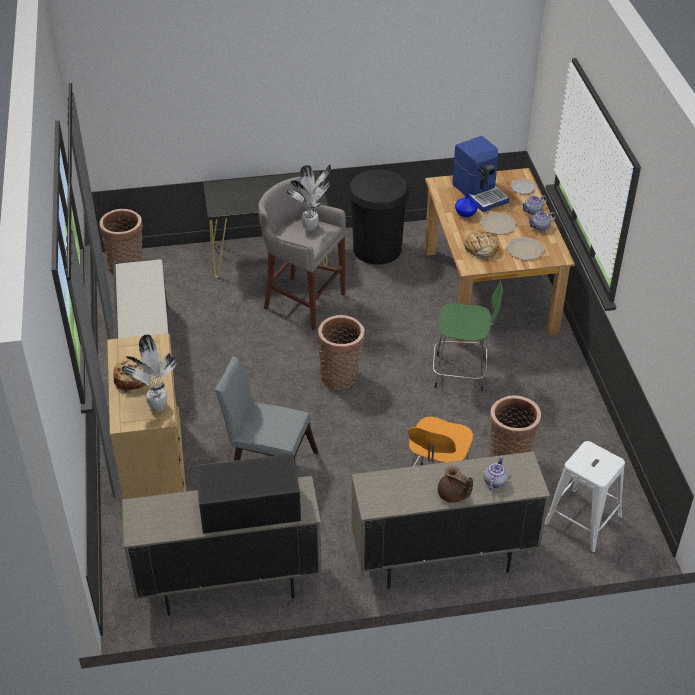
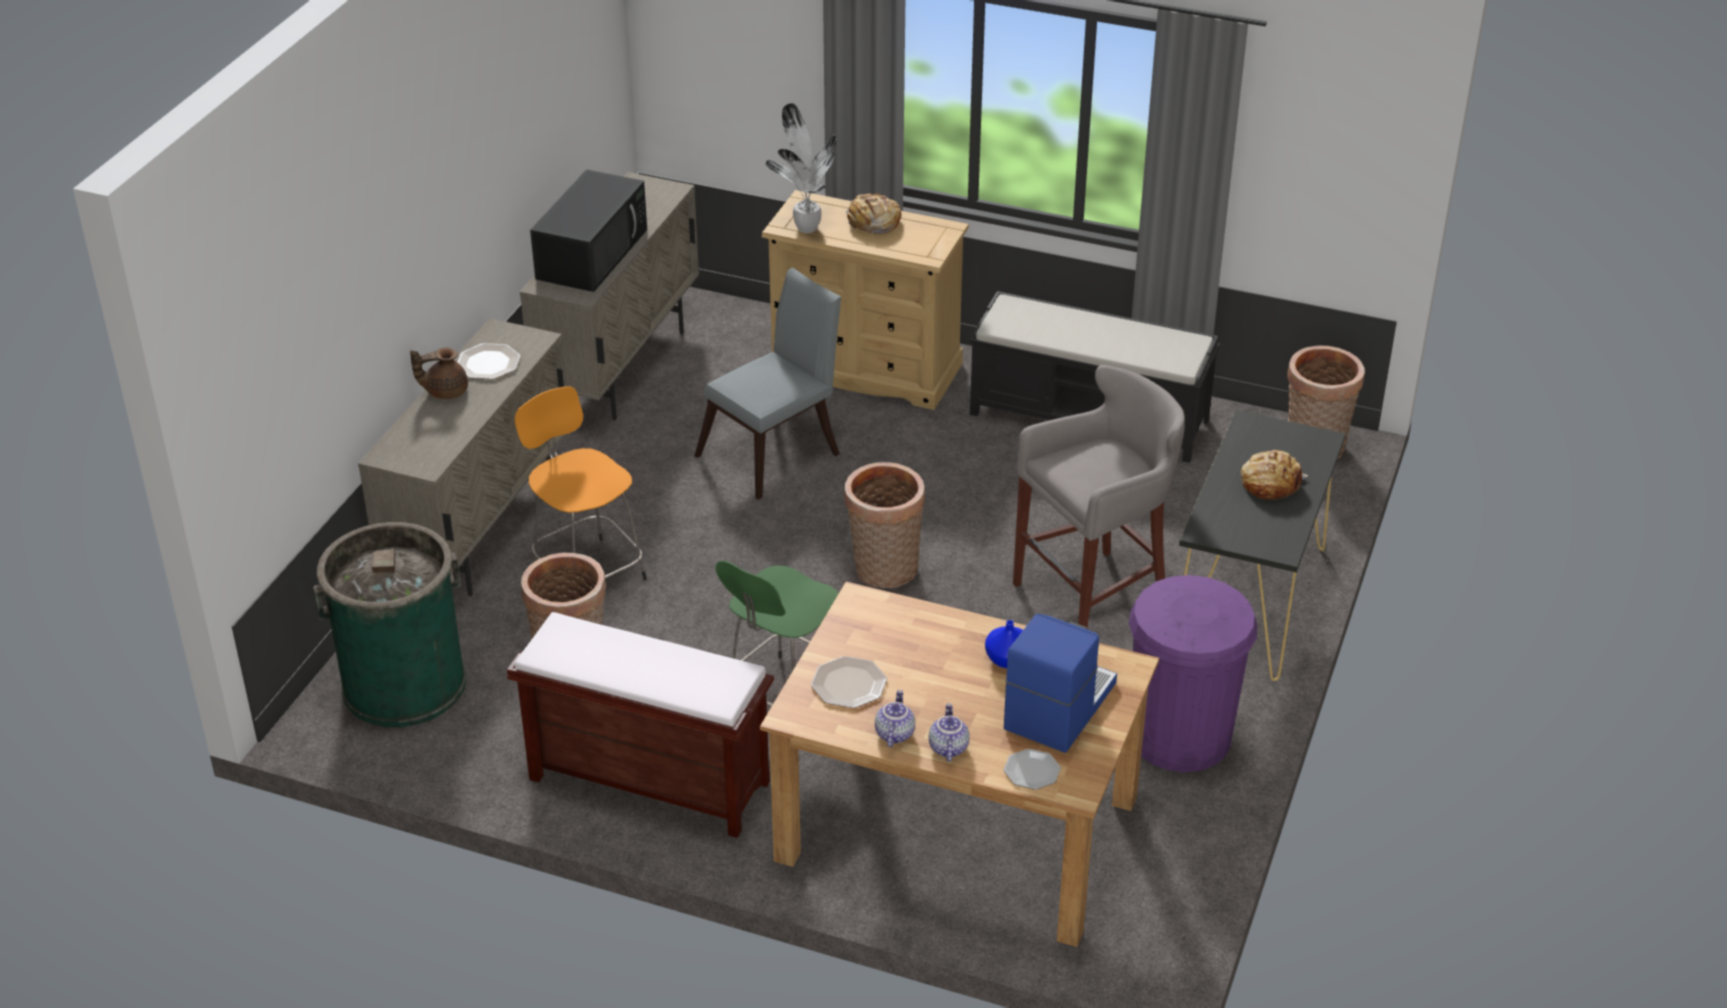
camera: 120 degrees right, 5 degrees down
potted plant [286,164,331,231] -> none
black trash can [348,169,409,265] -> purple trash can [1129,575,1258,772]
coffee machine [452,136,509,212] -> coffee machine turned 120 degrees clockwise [1004,614,1117,753]
bread [465,231,499,259] -> bread moved to [1241,450,1308,500]
plate [480,212,517,235] -> plate moved to [457,343,520,379]
teapot [484,456,508,491] -> none
white stool [544,441,625,553] -> green trash can [313,522,466,727]
none -> brown bench [507,612,774,838]

